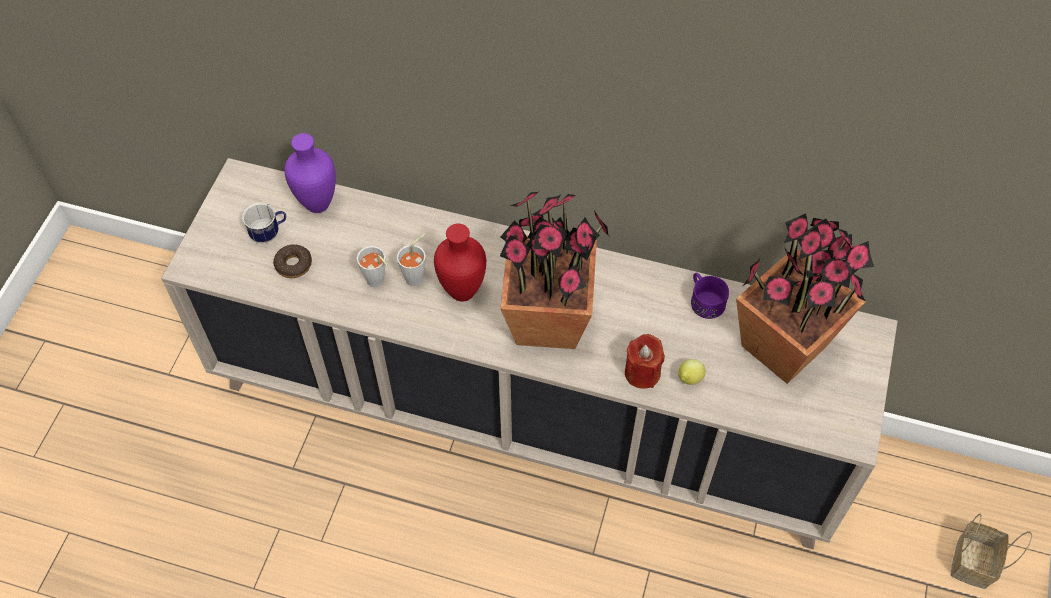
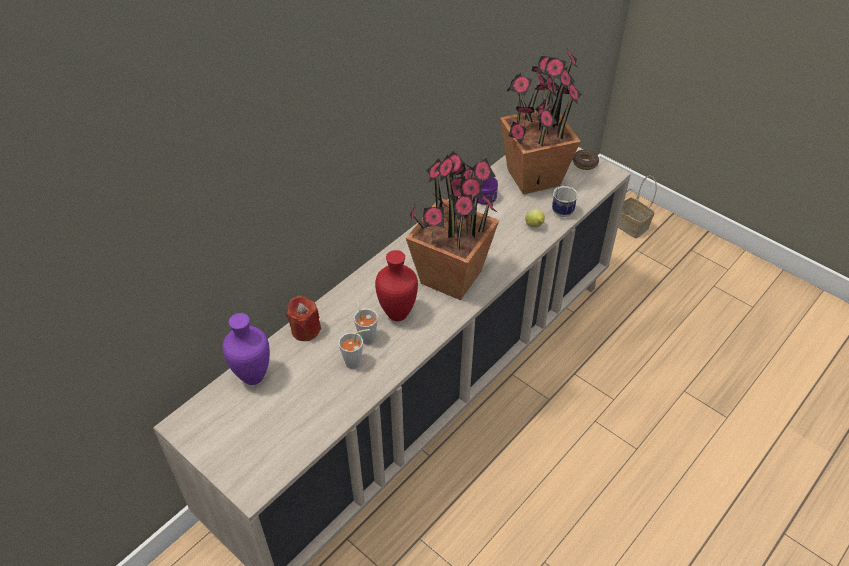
camera: 65 degrees left, 10 degrees down
mug [242,202,286,244] -> mug moved to [552,184,578,217]
donut [273,244,312,278] -> donut moved to [573,150,599,170]
red candle [625,334,665,389] -> red candle moved to [286,295,321,341]

